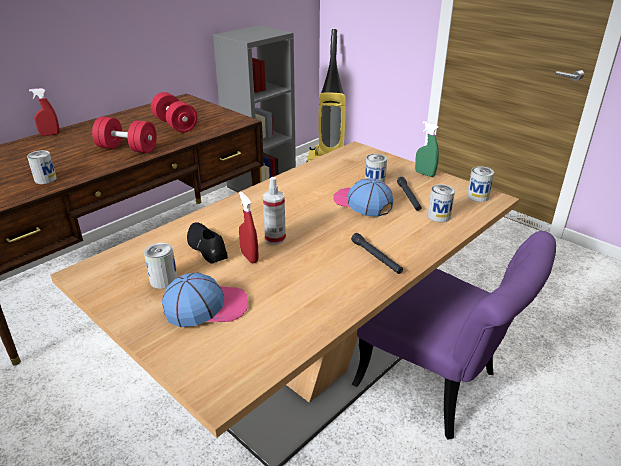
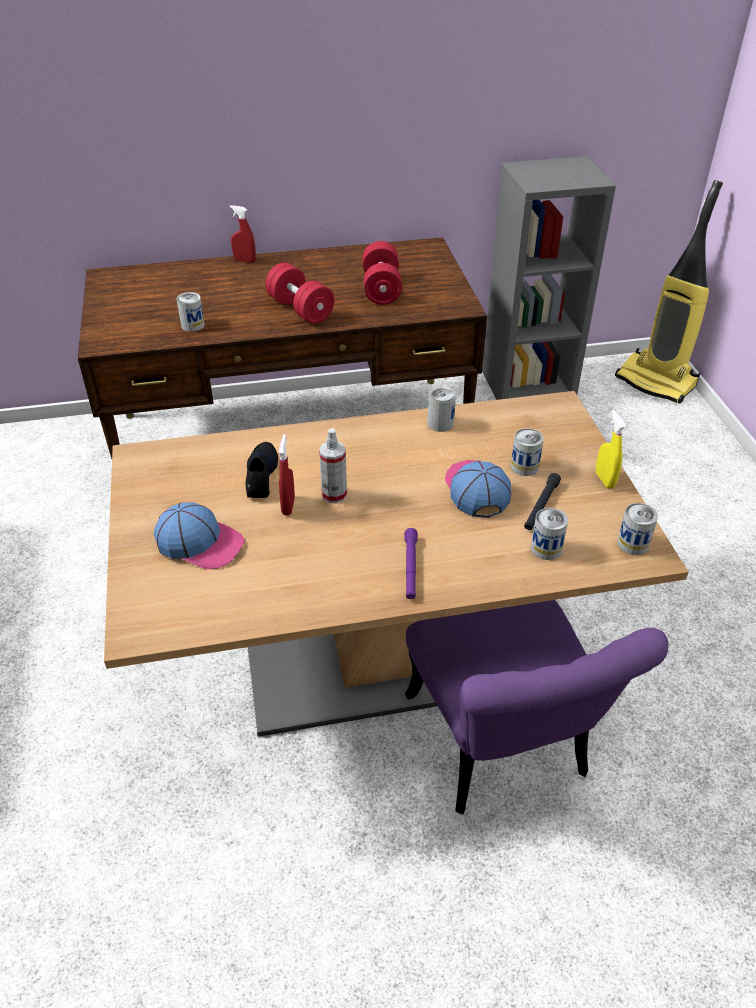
camera: 35 degrees right, 10 degrees up
can [144,243,177,289] -> can moved to [427,387,456,432]
black flashlight [351,233,403,274] -> purple flashlight [404,528,418,599]
green spray bottle [415,121,439,177] -> yellow spray bottle [596,410,626,489]

